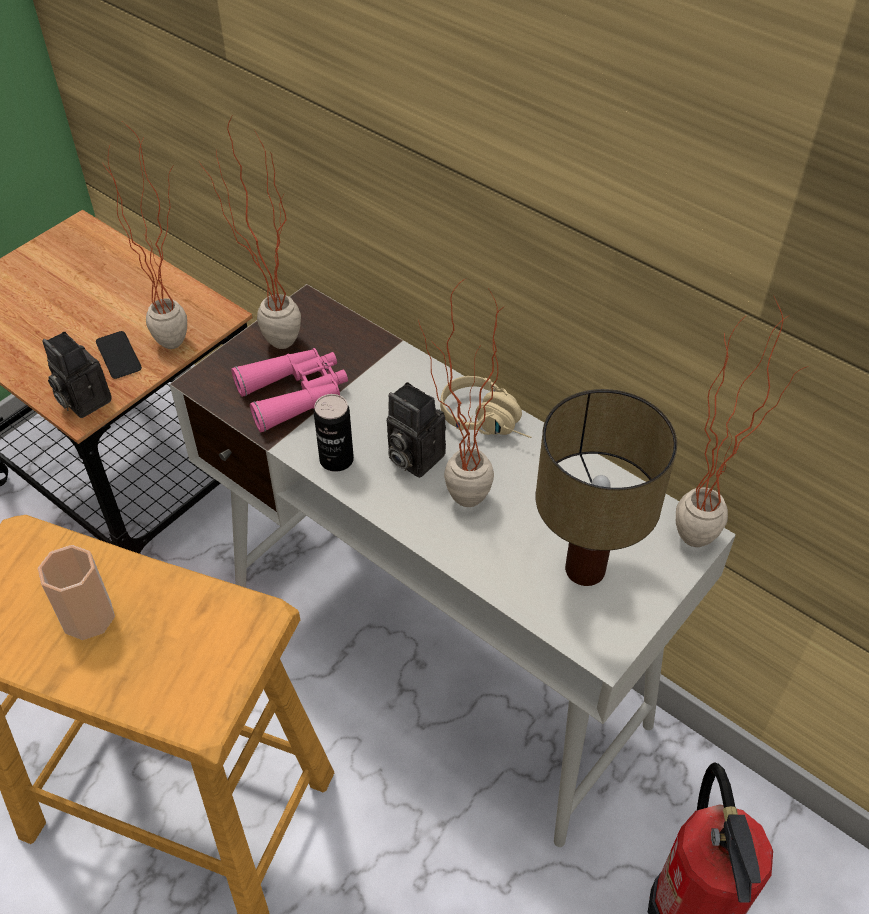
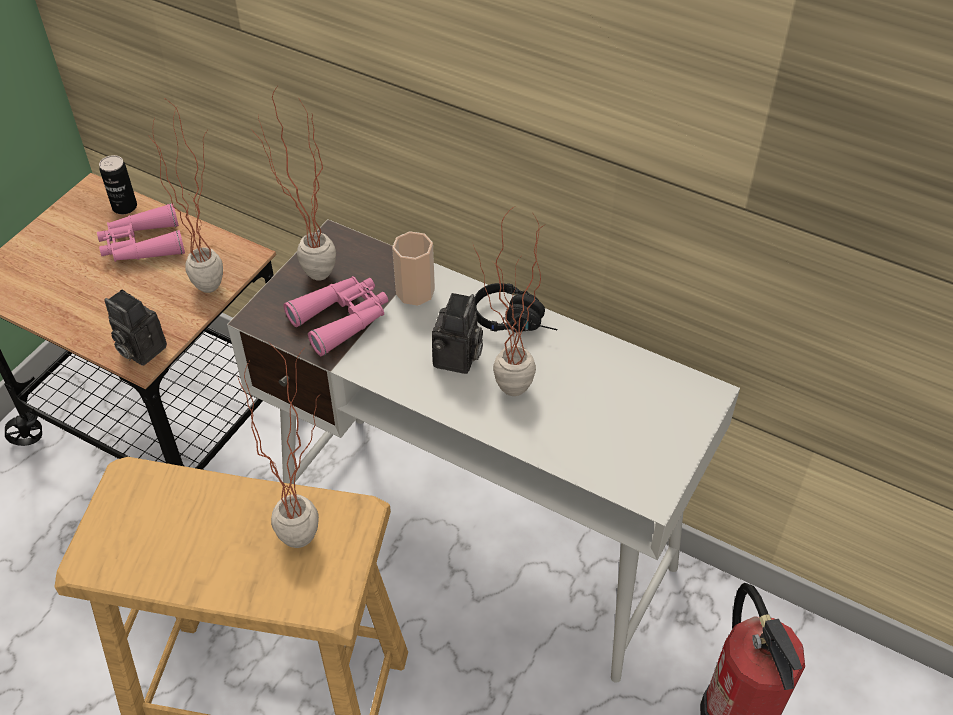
camera: 10 degrees left, 0 degrees up
cup [38,545,115,640] -> cup moved to [392,231,435,306]
phone [96,331,142,379] -> none
can [314,394,354,472] -> can moved to [99,155,137,214]
camera [387,382,446,478] -> camera turned 105 degrees counterclockwise [432,293,483,374]
beige headphones [440,376,531,438] -> black headphones [474,283,557,332]
table lamp [535,389,677,586] -> none
potted plant [676,297,808,547] -> potted plant moved to [238,343,321,548]
none -> pink binoculars [97,203,185,262]

